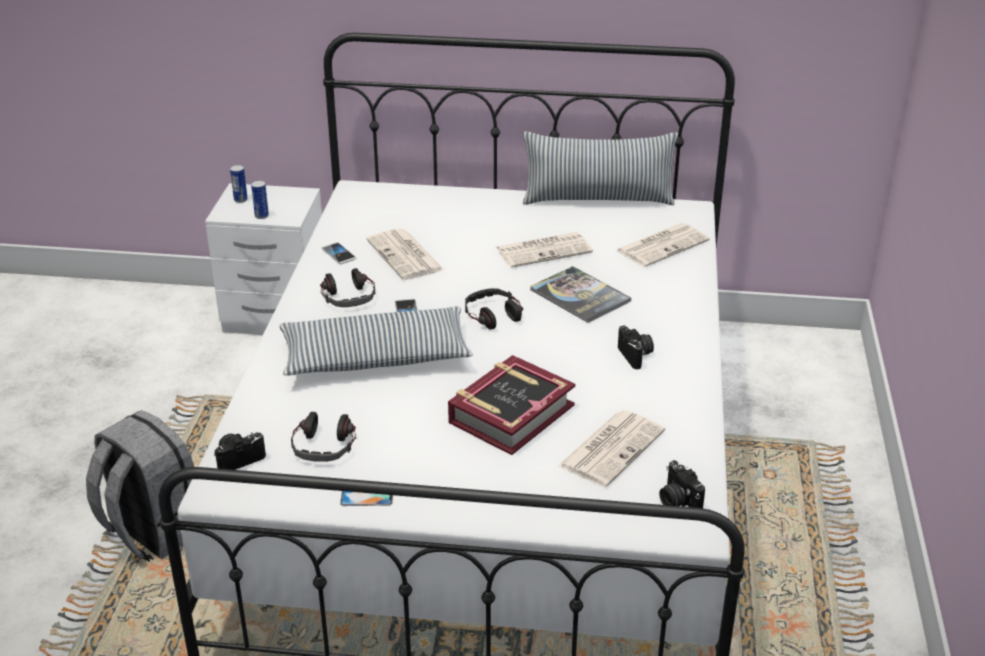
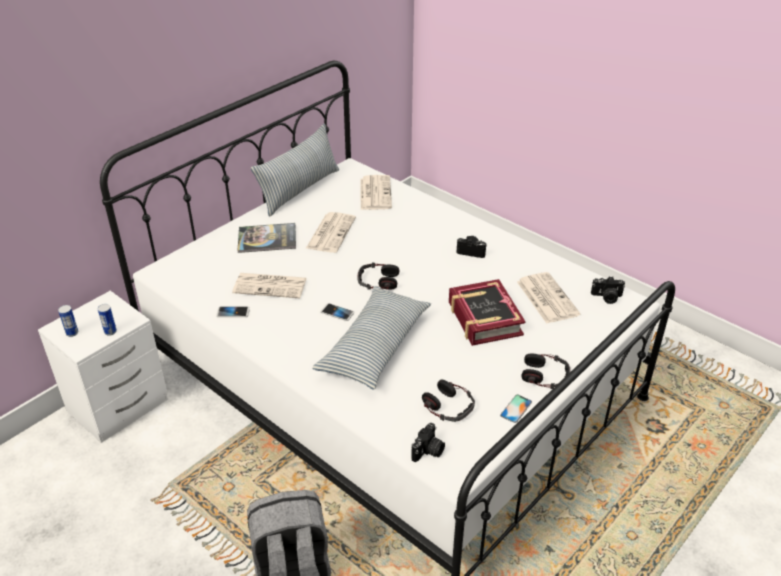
camera: 55 degrees left, 5 degrees up
camera [214,432,266,470] -> camera turned 150 degrees counterclockwise [411,423,445,462]
headphones [320,268,375,307] -> headphones moved to [521,353,570,389]
book [530,266,631,323] -> book moved to [238,223,296,253]

